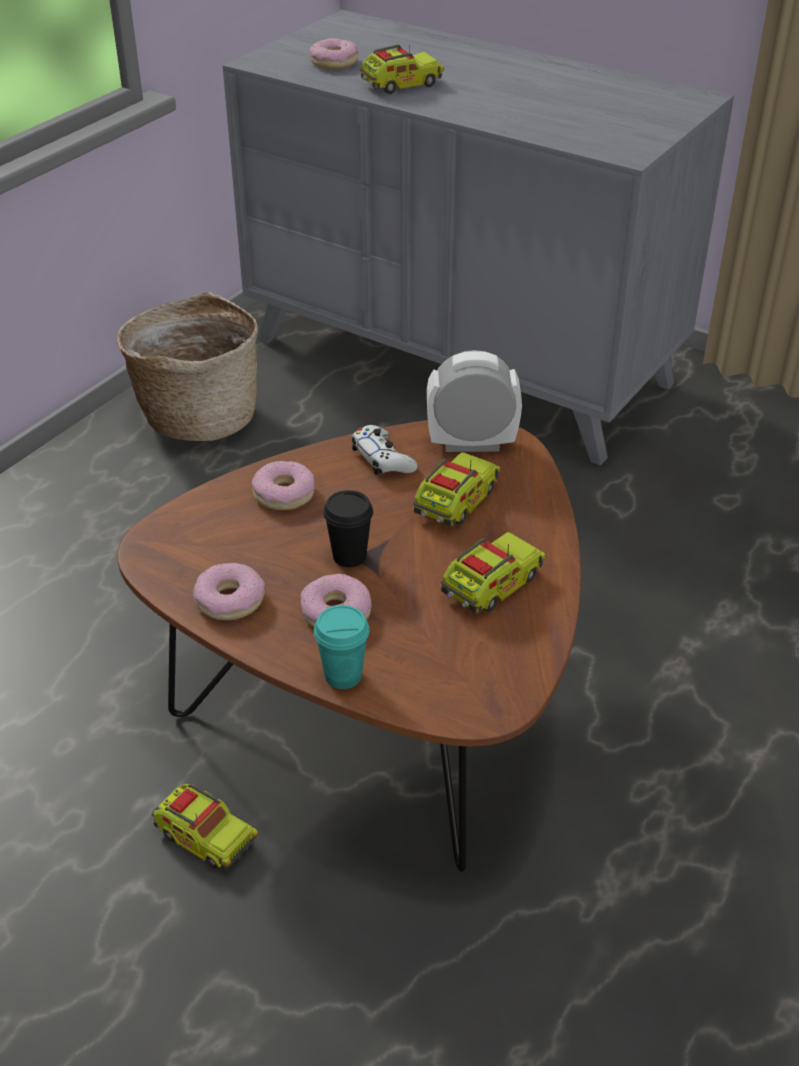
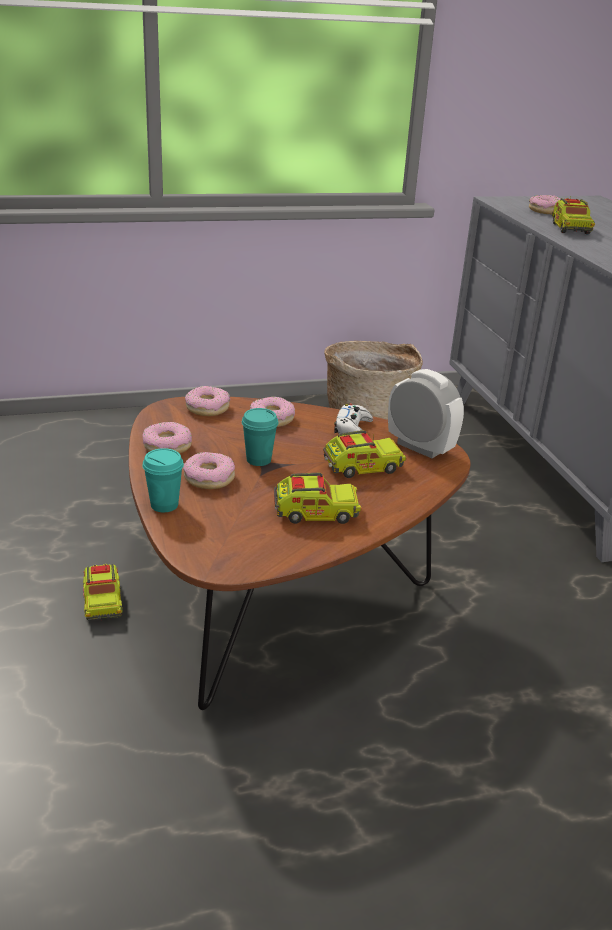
camera: 40 degrees right, 10 degrees down
black cup [323,490,373,567] -> turquoise cup [242,408,278,466]
toy truck [360,44,444,94] -> toy truck turned 75 degrees clockwise [552,196,595,234]
none -> donut [185,386,230,416]

